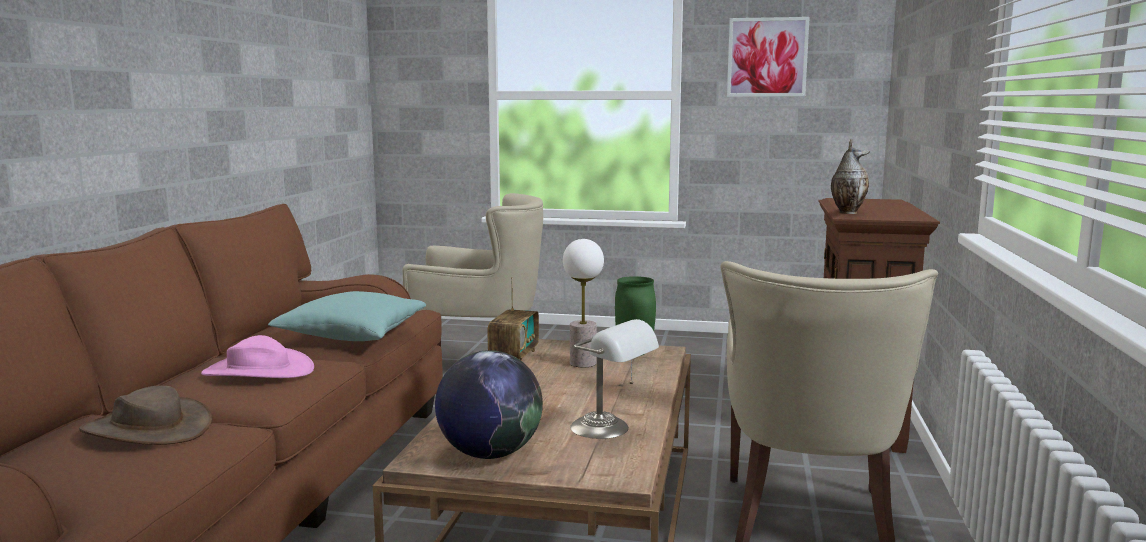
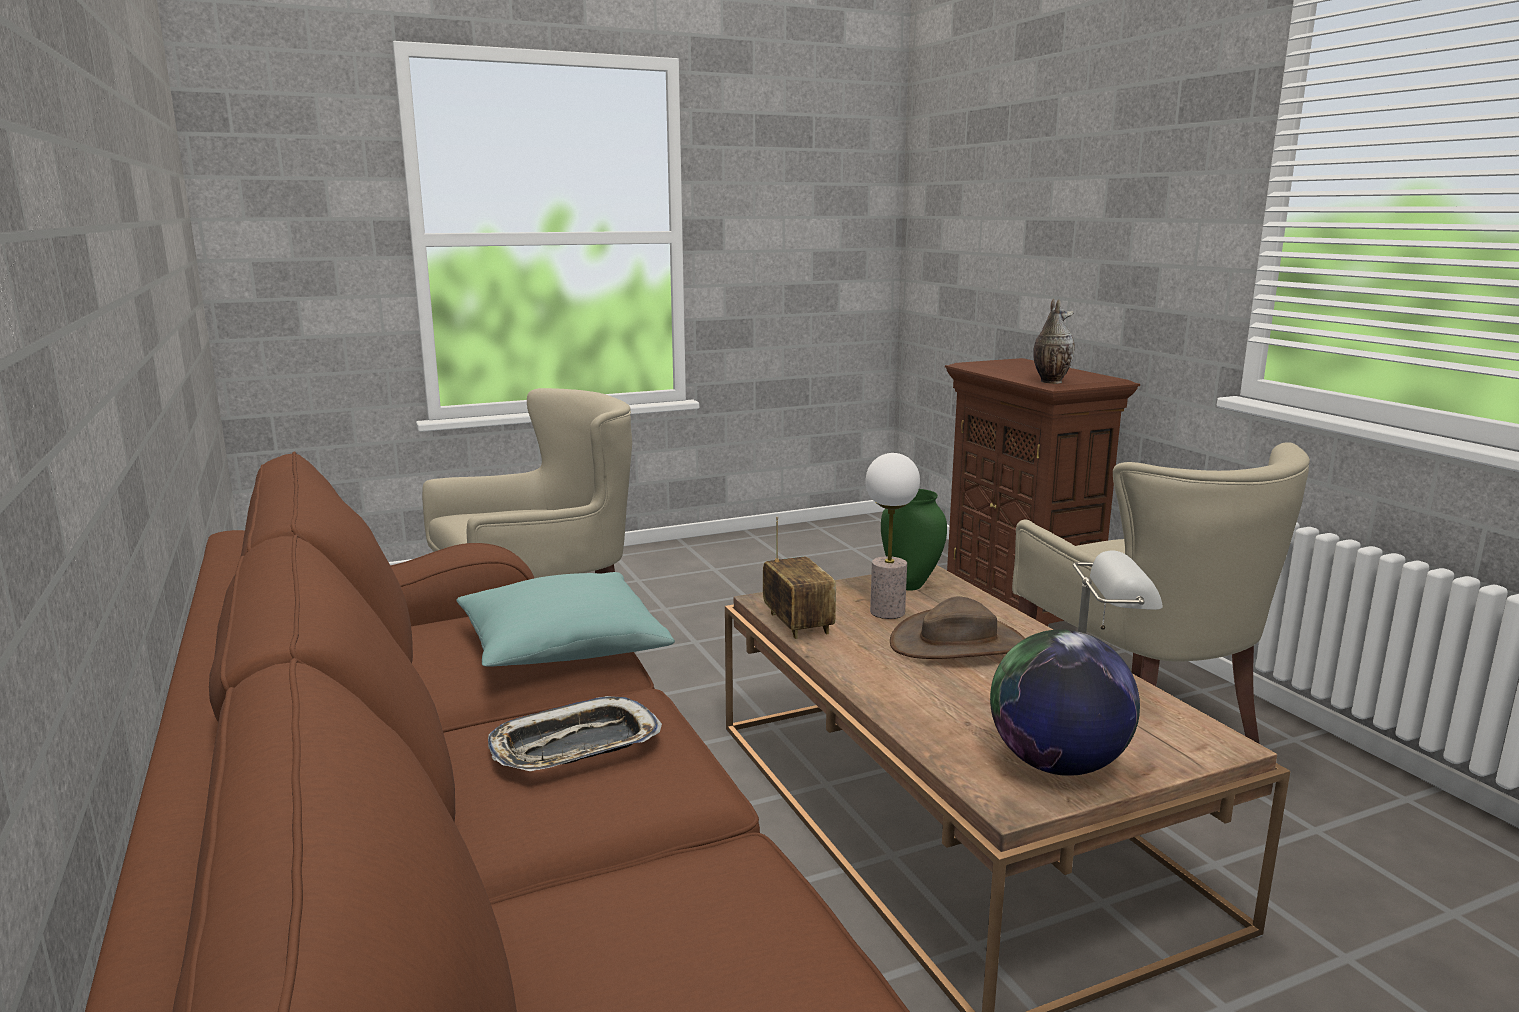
camera: 35 degrees left, 5 degrees up
brown hat [79,386,212,445] -> brown hat moved to [890,596,1025,659]
pink hat [201,335,314,378] -> tray [488,696,662,771]
picture [727,17,810,97] -> none

